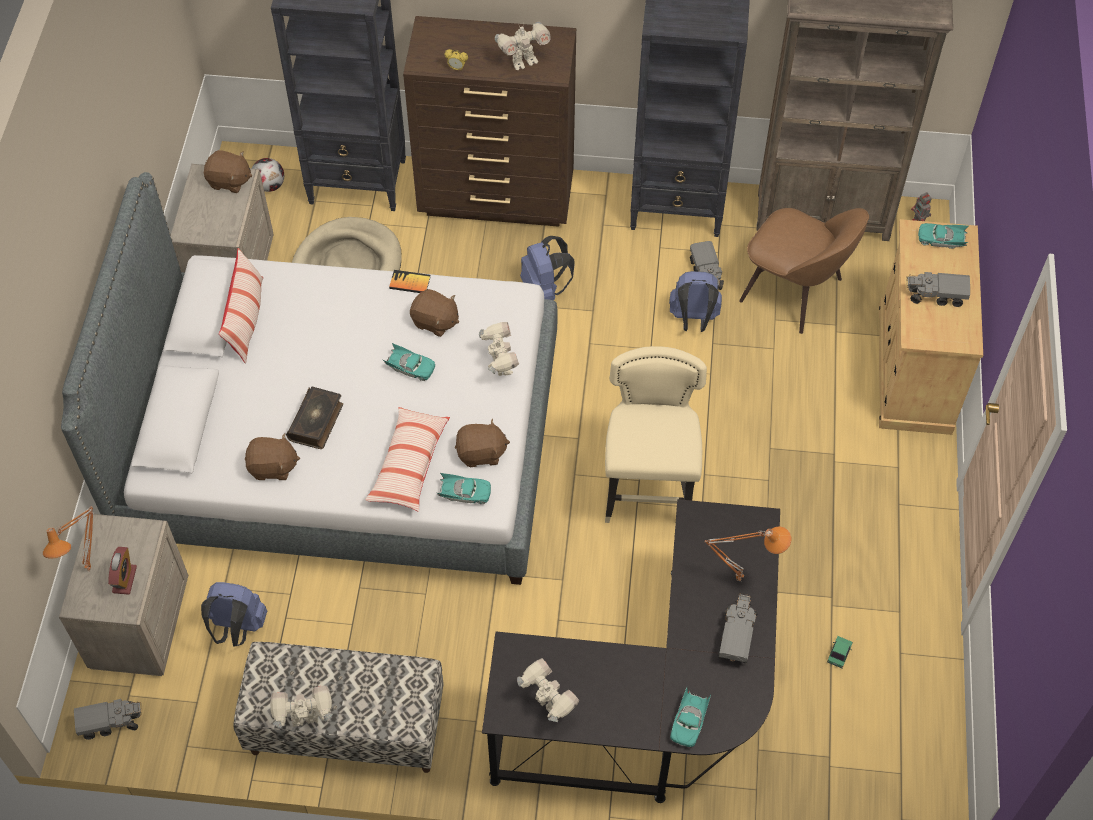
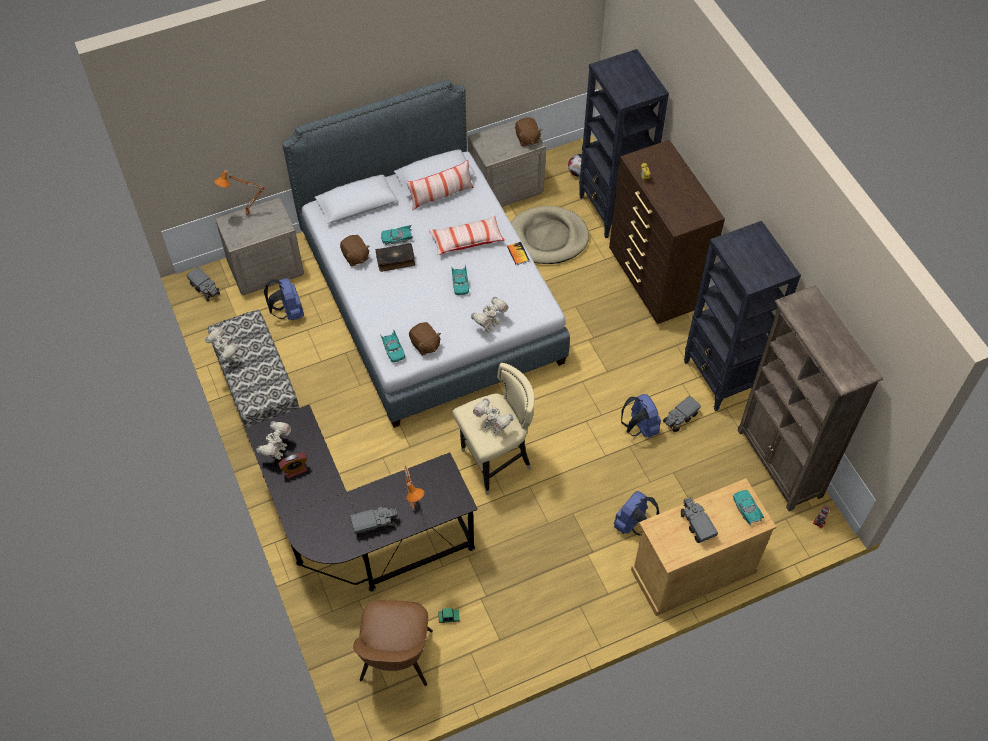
camera: 60 degrees right, 0 degrees up
alarm clock [108,547,137,595] -> alarm clock moved to [278,453,307,479]
pillow [365,407,450,512] -> pillow moved to [429,216,504,255]
brown plush toy [410,289,459,337] -> none
toy robot [495,22,551,70] -> toy robot moved to [473,398,513,435]
blue backpack [520,236,575,301] -> blue backpack moved to [614,491,659,536]
turquoise toy car [670,687,711,747] -> turquoise toy car moved to [381,225,413,245]
brown chair [739,208,869,334] -> brown chair moved to [353,599,433,686]

